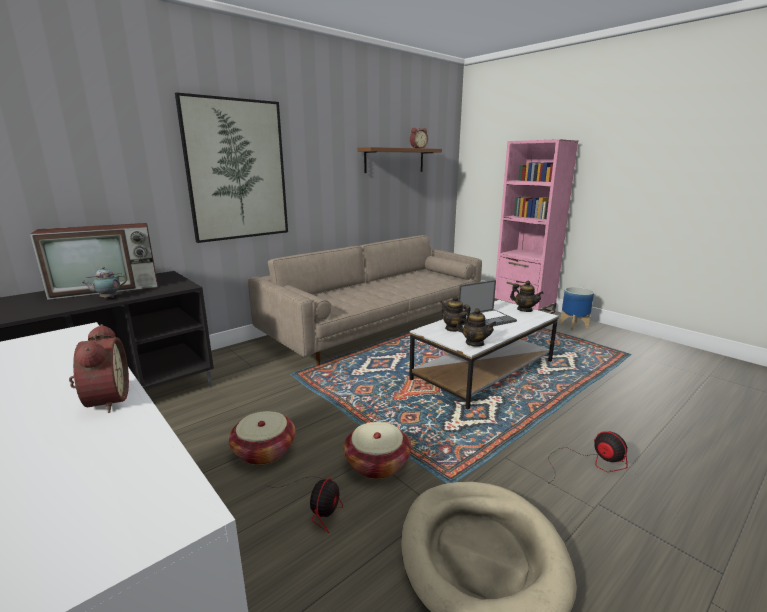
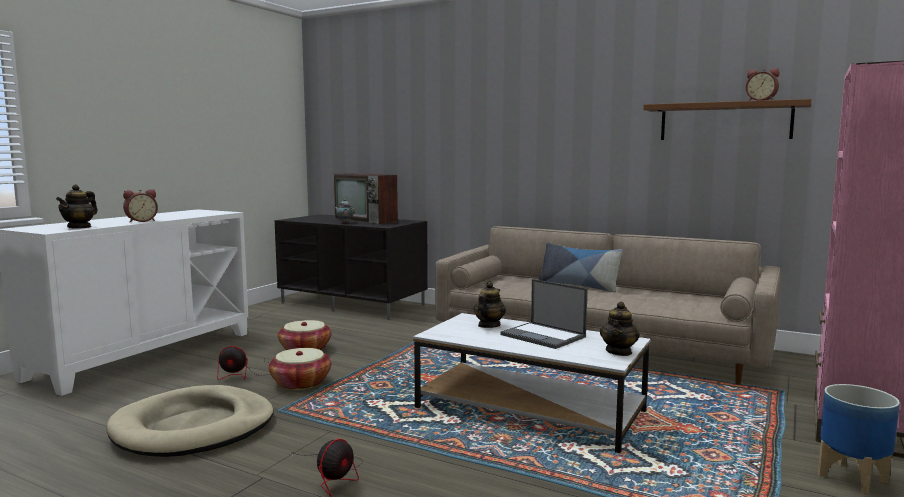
camera: 70 degrees right, 10 degrees down
picture [175,92,288,243] -> none
teapot [456,308,496,347] -> teapot moved to [56,184,98,229]
none -> pillow [538,243,623,292]

